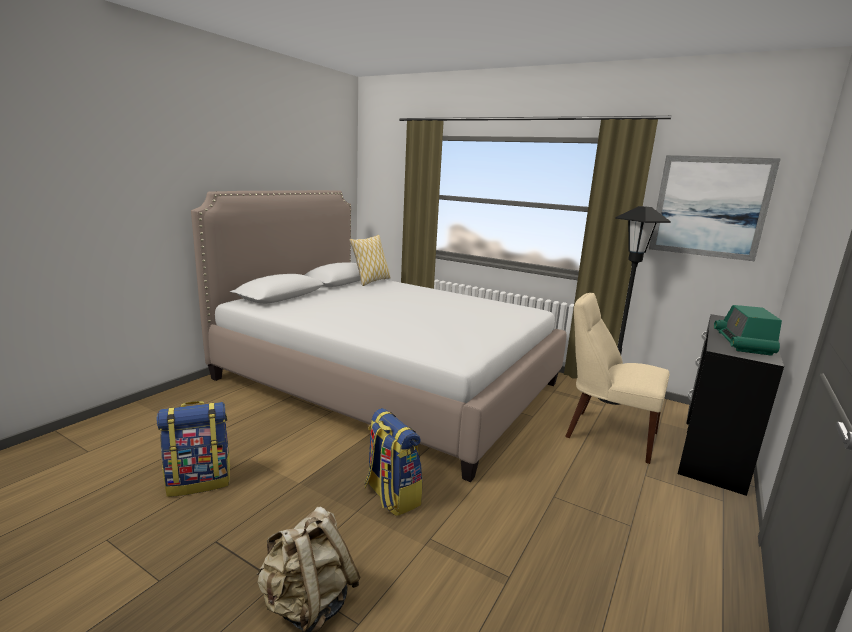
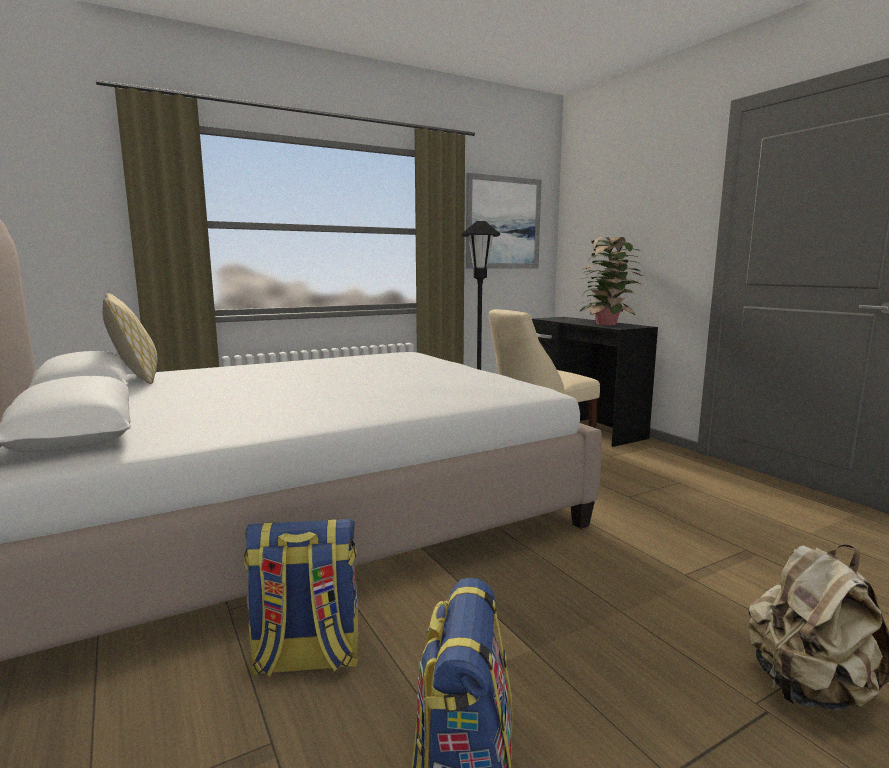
camera: 60 degrees left, 5 degrees down
backpack [364,408,423,516] -> backpack moved to [244,519,358,677]
radio [714,305,782,356] -> potted plant [579,237,642,325]

